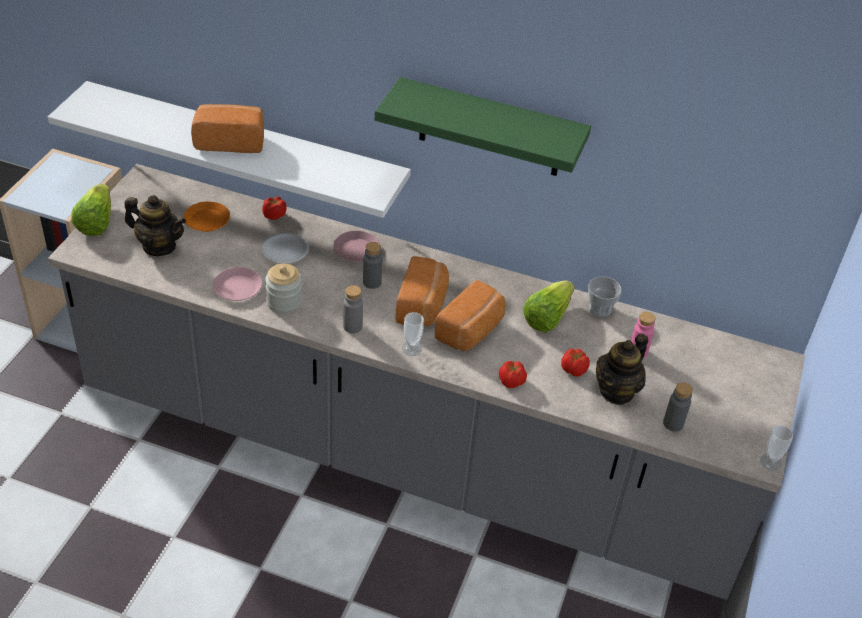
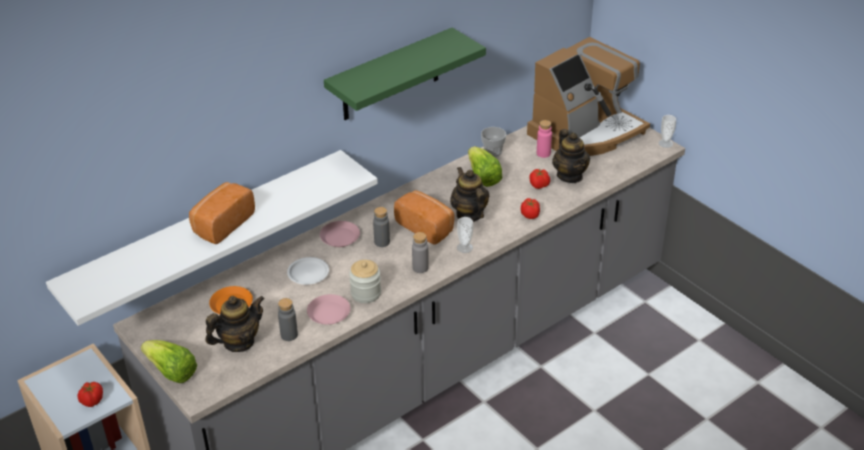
camera: 55 degrees left, 5 degrees down
tomato [262,197,287,220] -> tomato moved to [78,382,103,407]
bread [435,280,505,352] -> teapot [450,167,489,222]
grey bottle [663,382,693,431] -> grey bottle moved to [278,298,298,341]
none -> coffee machine [527,37,650,156]

